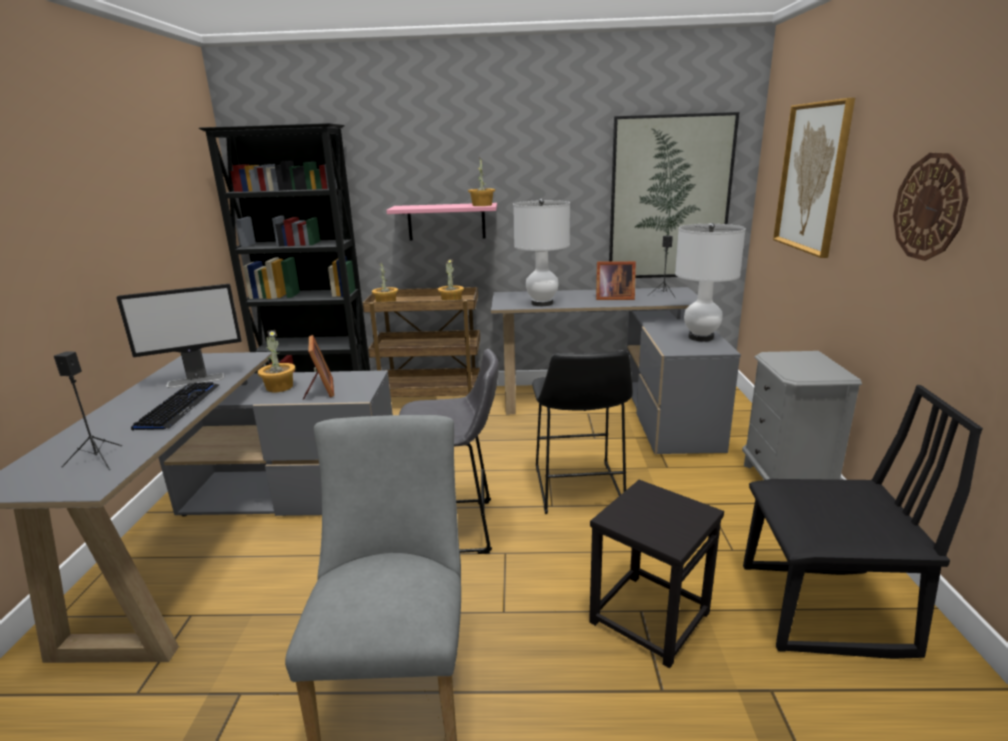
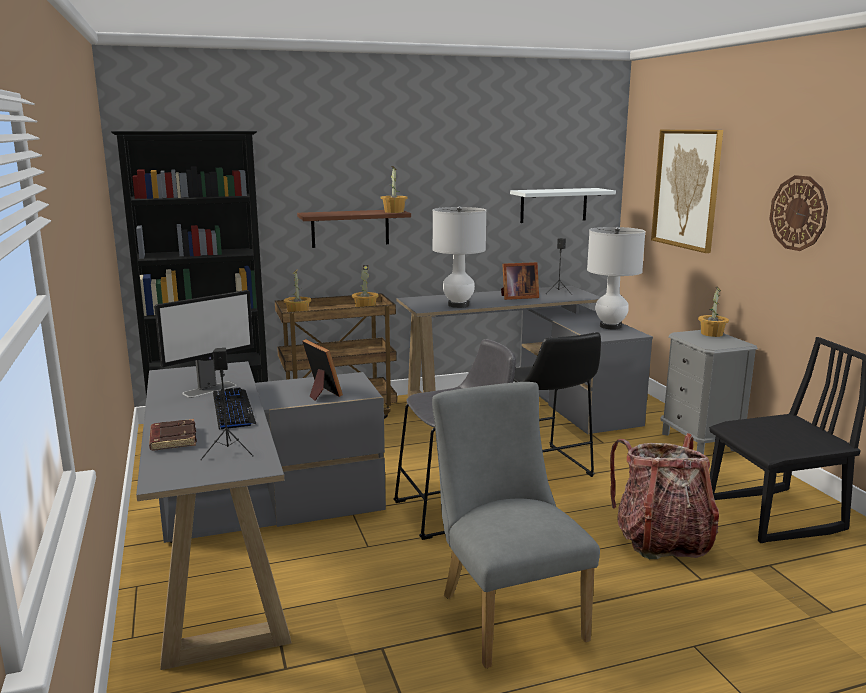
camera: 20 degrees left, 5 degrees down
potted plant [258,330,295,392] -> potted plant moved to [698,286,729,337]
pink shelf [386,203,497,240] -> brown shelf [297,210,411,248]
black stool [589,480,724,668] -> backpack [610,433,719,559]
picture [609,112,739,278] -> white shelf [510,188,616,223]
none -> brown book [149,419,197,451]

